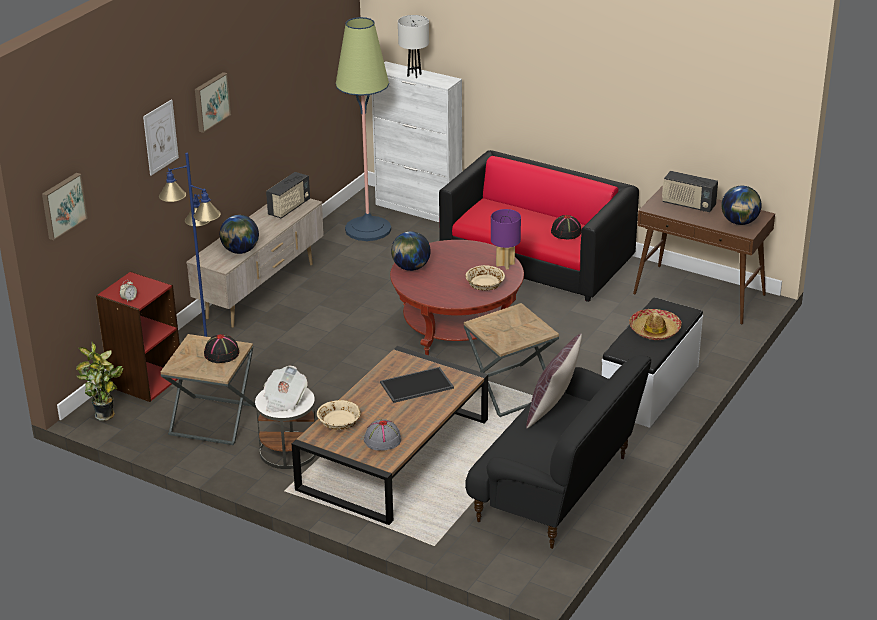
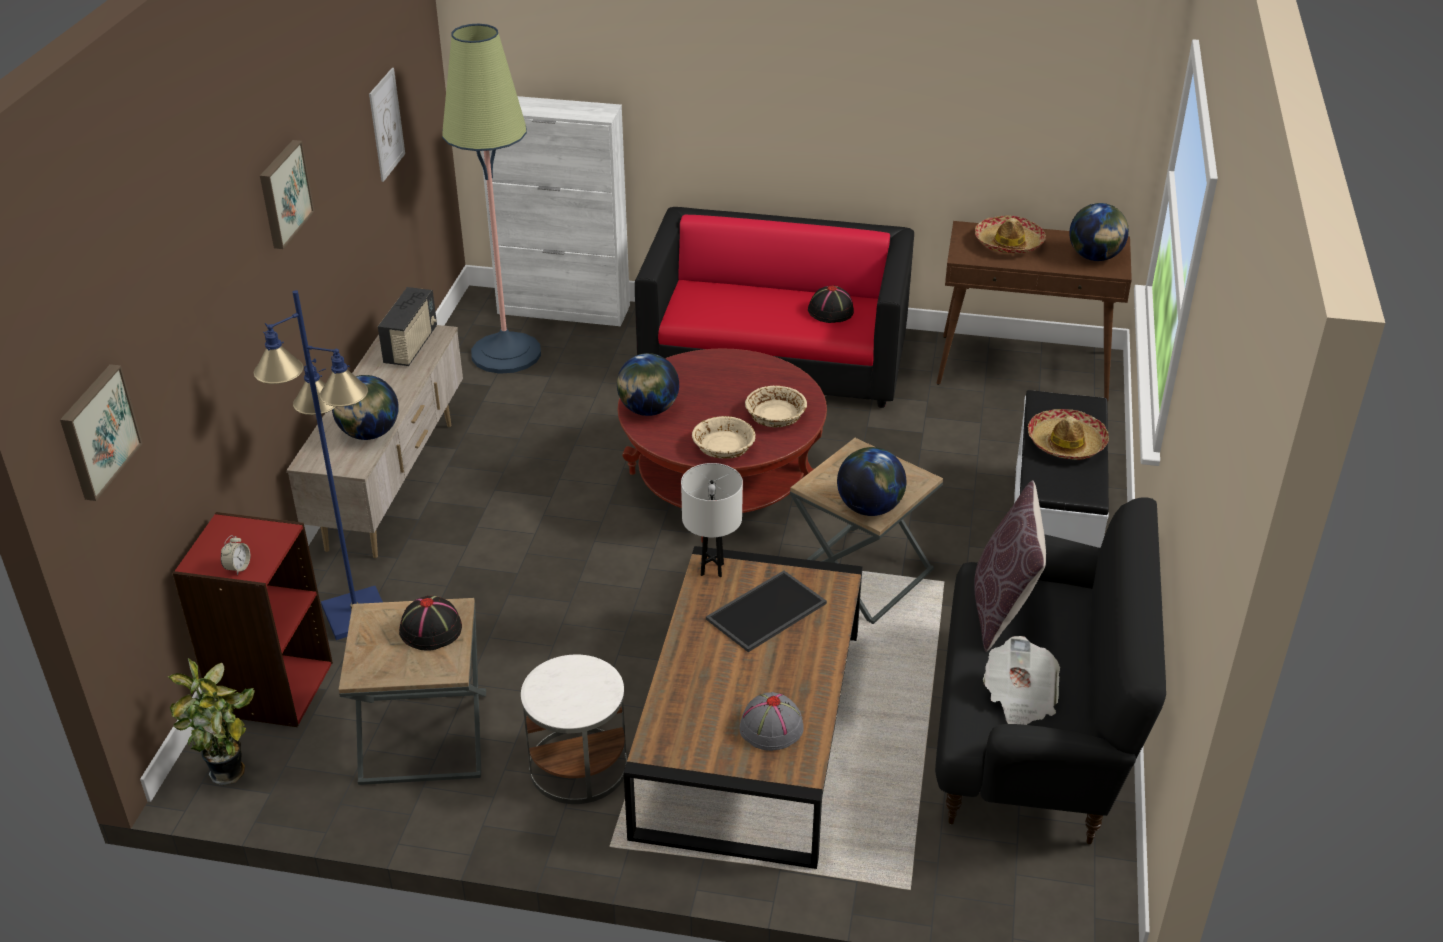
camera: 20 degrees left, 5 degrees up
picture [143,99,179,175] -> picture moved to [369,68,405,182]
newspaper [264,366,308,412] -> newspaper moved to [983,636,1060,725]
beige bowl [317,400,361,430] -> beige bowl moved to [692,416,756,459]
white table lamp [398,15,429,78] -> white table lamp moved to [681,463,743,577]
purple table lamp [491,209,521,270] -> none
radio [662,171,718,212] -> hat [975,215,1046,254]
none -> globe [837,447,906,516]

